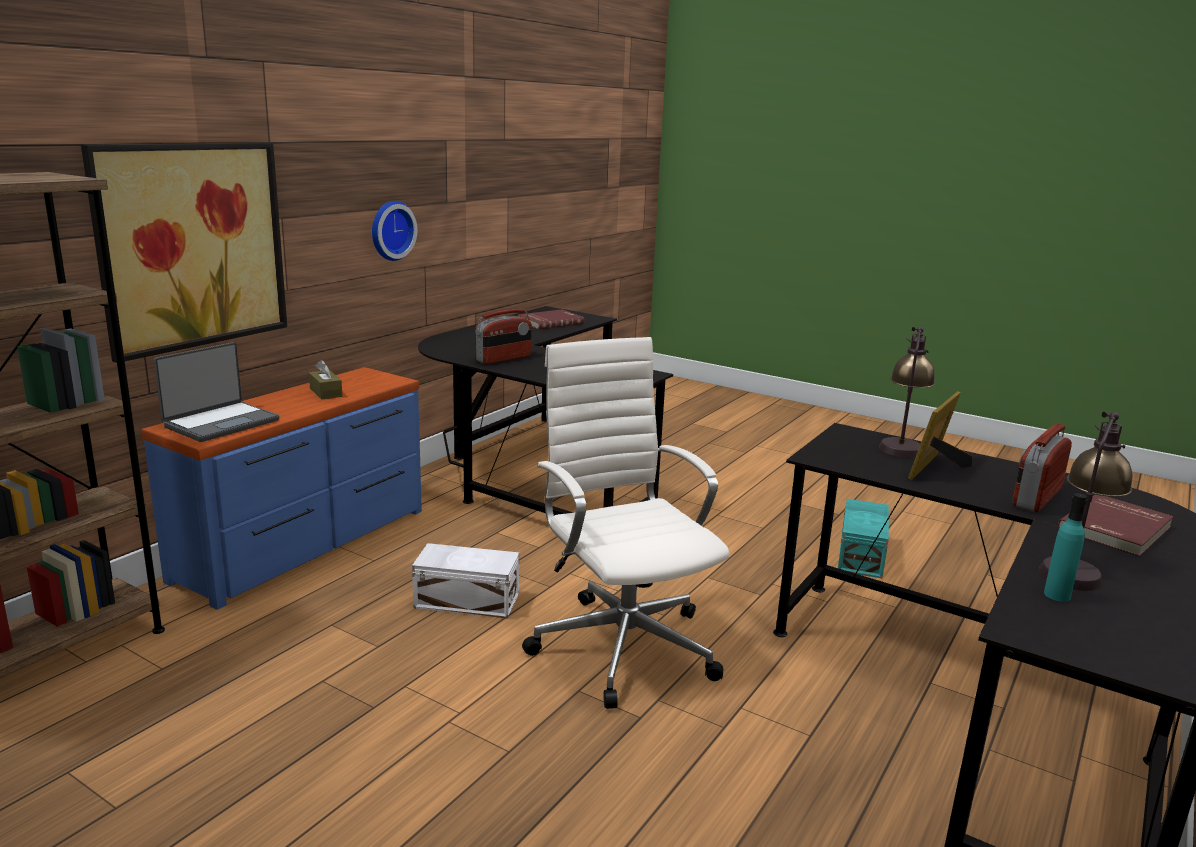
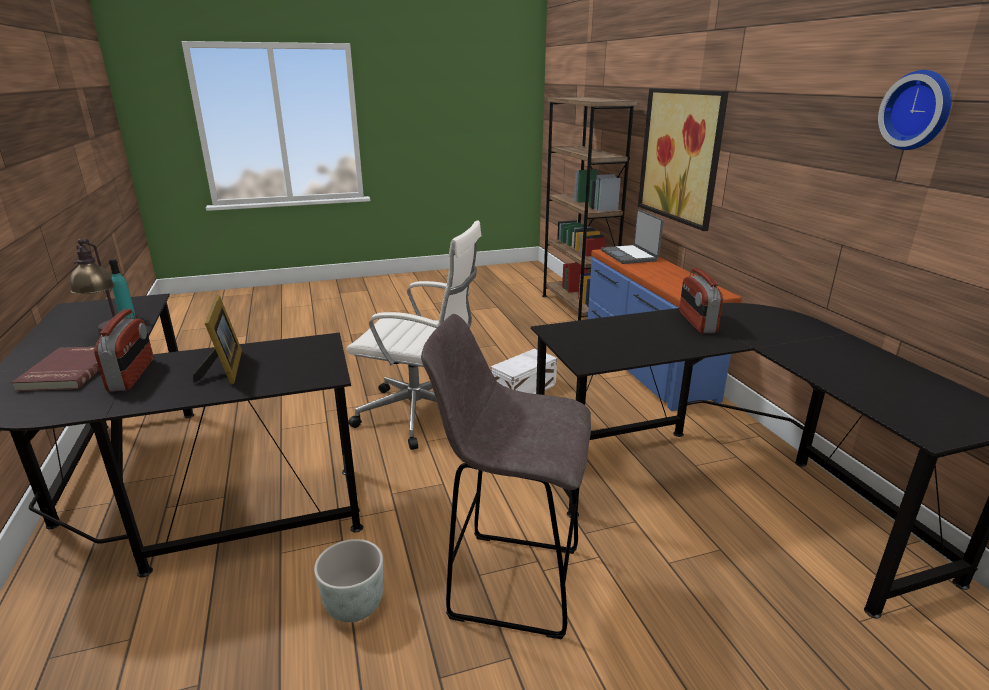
camera: 130 degrees right, 5 degrees up
brown tissue box [309,360,342,400] -> none
wall clock [372,201,417,261] -> wall clock moved to [878,70,952,150]
red book [518,310,584,329] -> none
turquoise storage box [838,499,889,578] -> grey planter [314,539,383,622]
table lamp [879,327,935,458] -> none
none -> grey stool [421,314,591,639]

